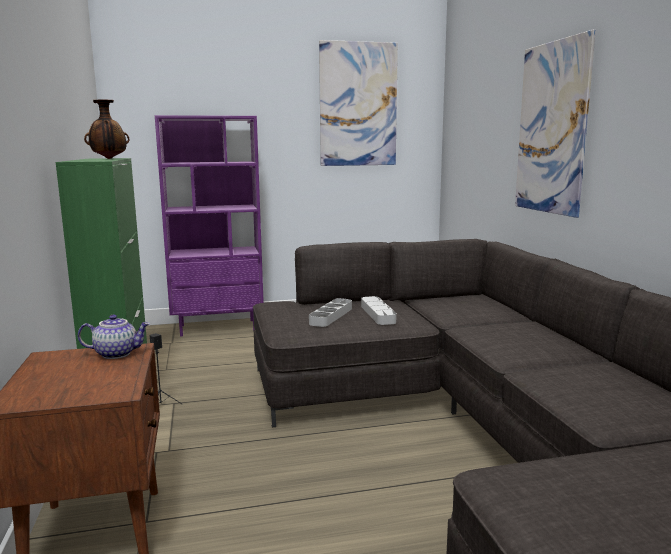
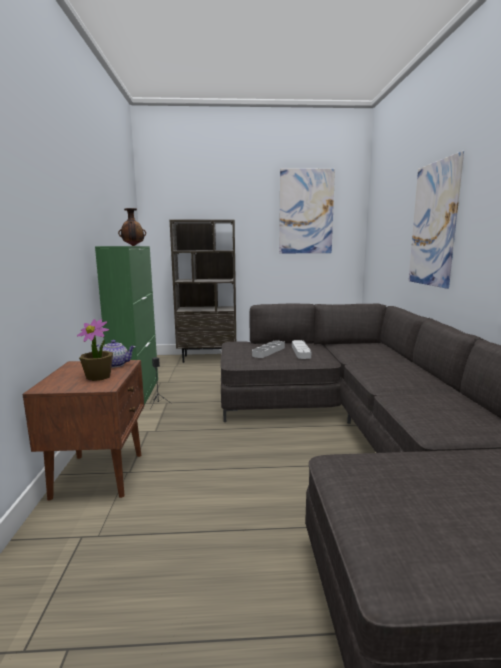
camera: 10 degrees right, 0 degrees up
purple bookcase [155,115,264,337] -> brown bookcase [169,219,236,363]
none -> potted plant [77,319,113,381]

